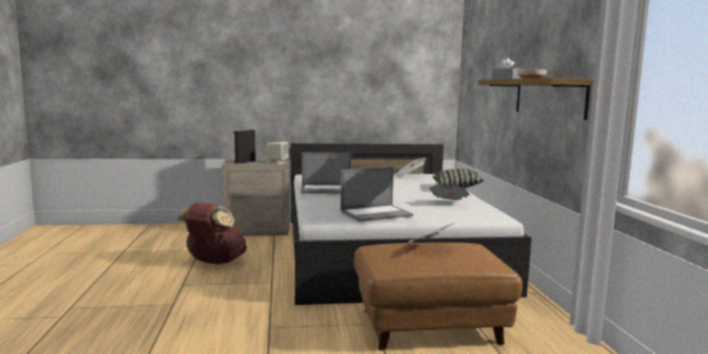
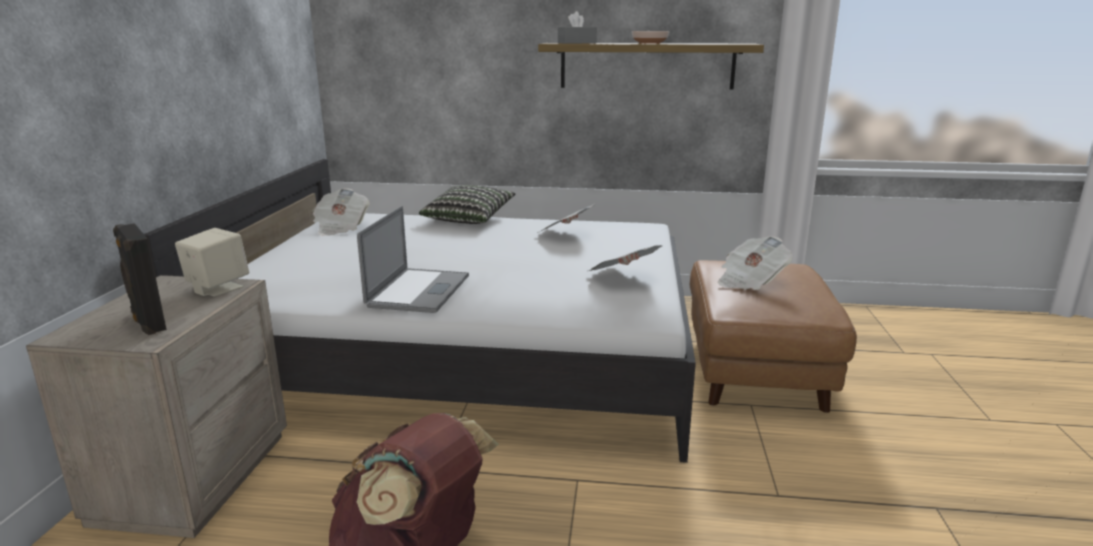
camera: 75 degrees left, 10 degrees up
laptop [340,167,413,222] -> newspaper [589,245,662,271]

